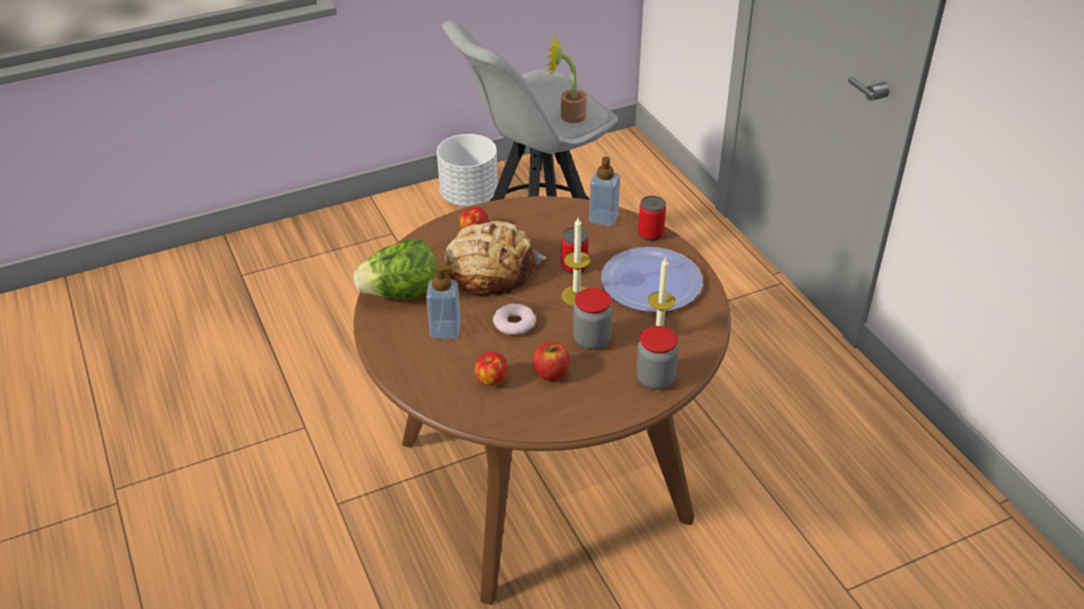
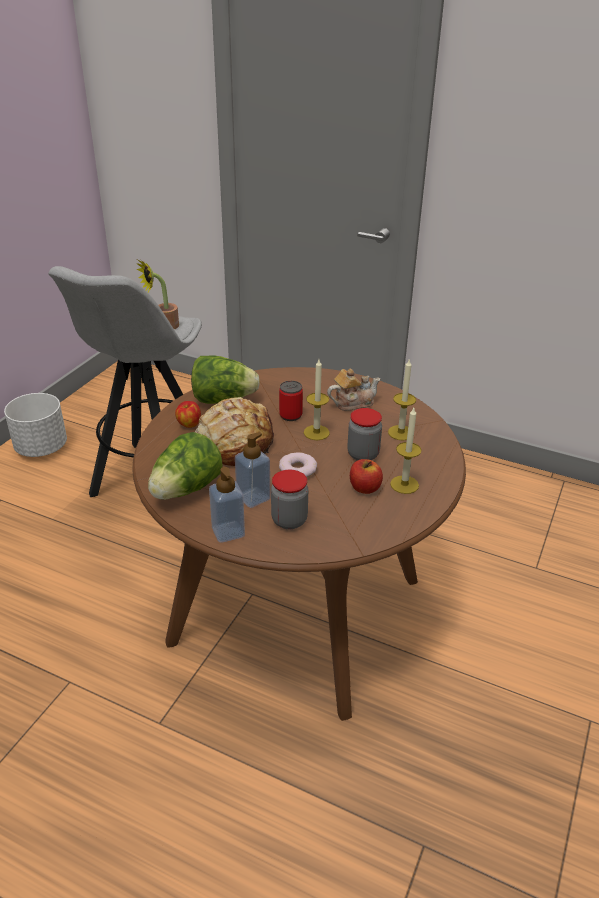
camera: 40 degrees left, 5 degrees down
apple [475,352,507,386] -> none
soap dispenser [589,156,620,227] -> soap dispenser moved to [209,467,245,543]
plate [601,247,703,312] -> teapot [327,369,381,411]
jar [636,326,679,390] -> jar moved to [271,470,308,529]
can [638,196,666,241] -> none
none -> lettuce [191,356,260,404]
none -> candle [390,408,422,494]

